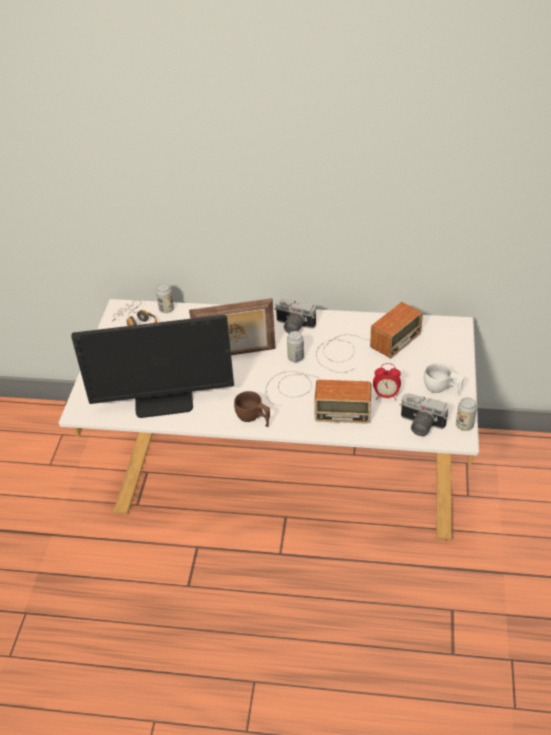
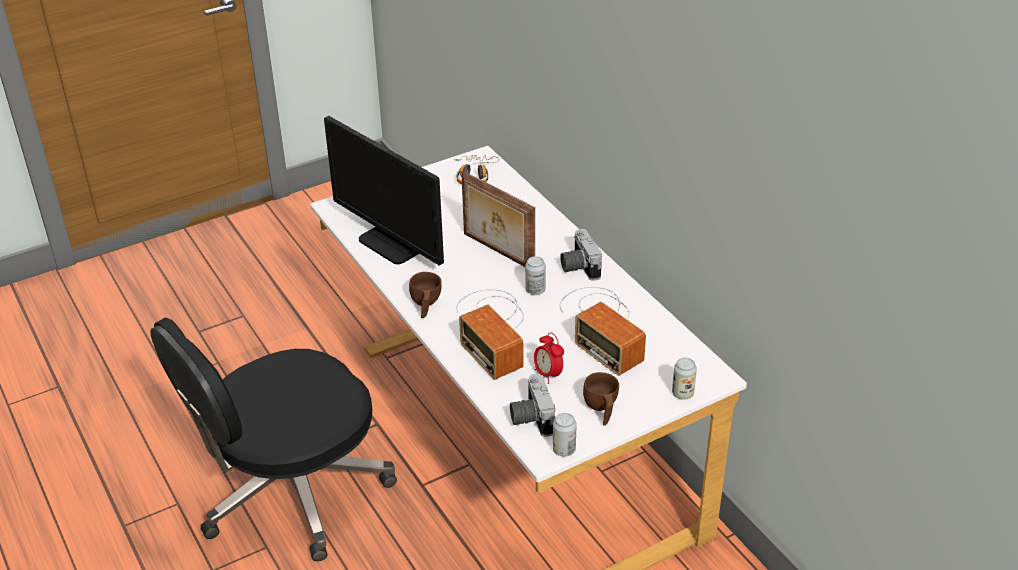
camera: 50 degrees right, 5 degrees down
can [156,284,174,313] -> can moved to [672,358,697,400]
radio [316,302,423,373] -> radio turned 45 degrees clockwise [559,287,646,376]
white cup [424,363,464,396] -> brown cup [583,372,619,426]
none -> black office chair [151,317,397,561]

